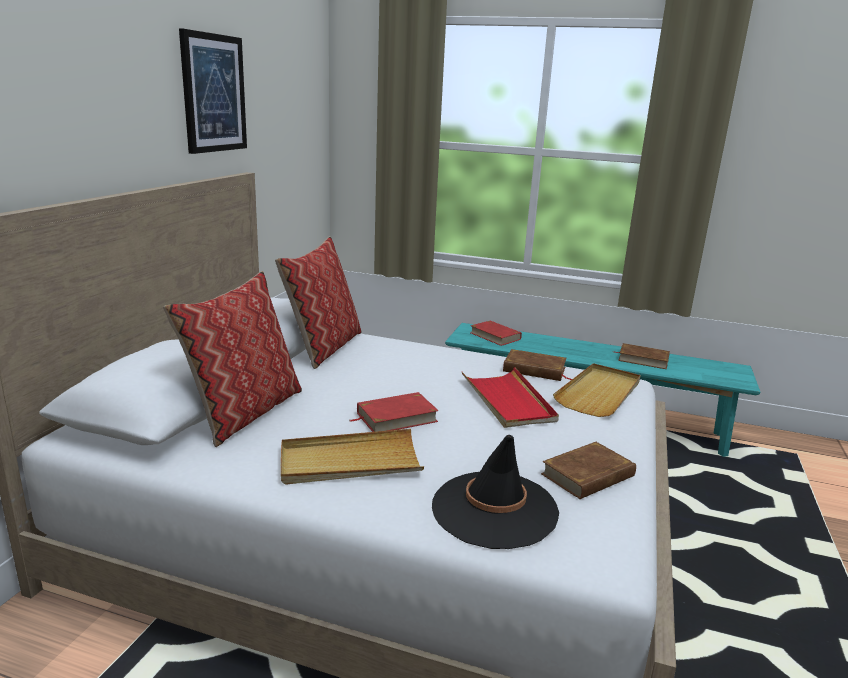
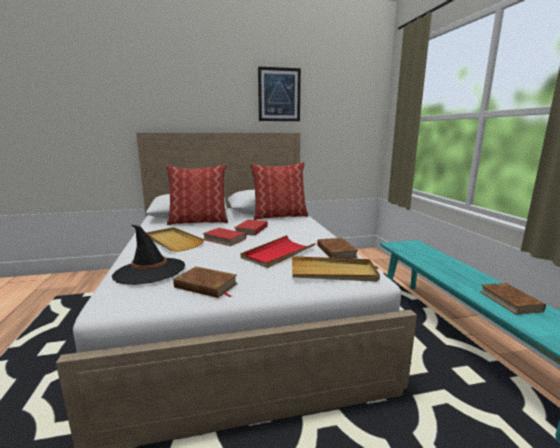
camera: 60 degrees right, 5 degrees down
red book [470,321,522,346] -> red book moved to [234,219,268,236]

